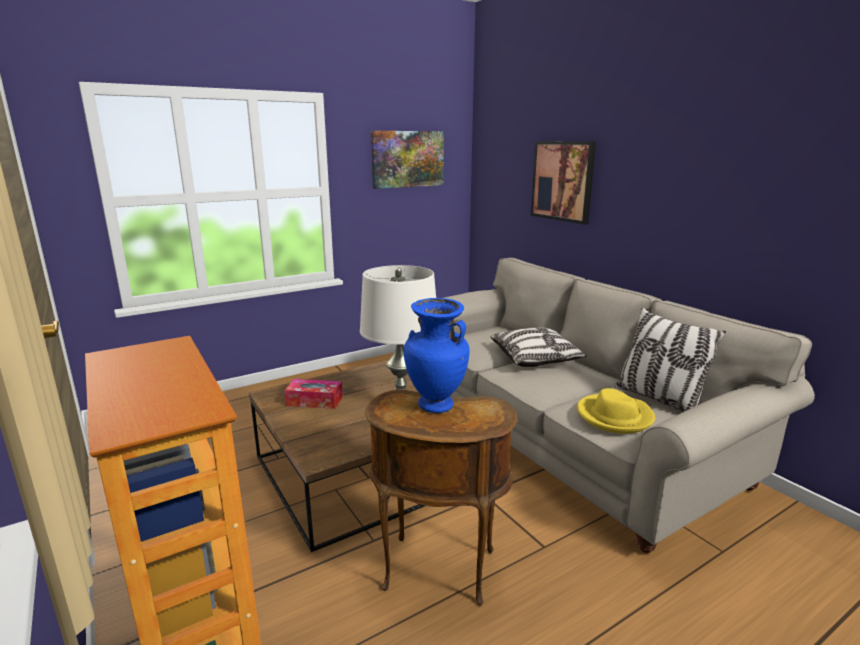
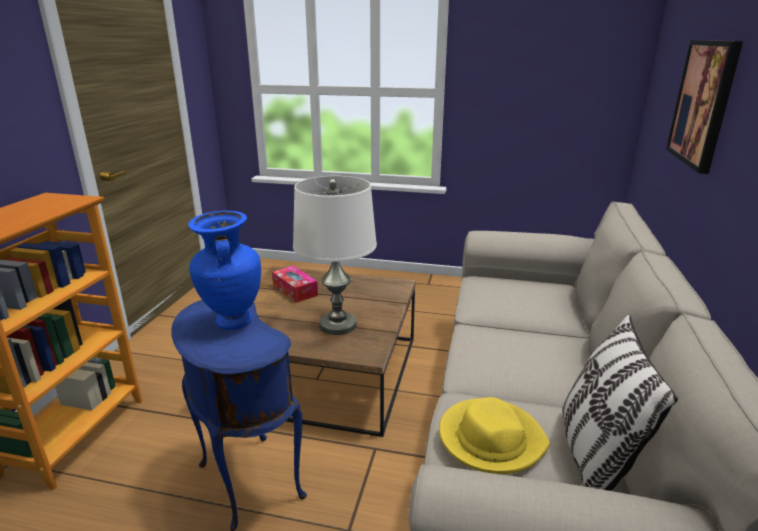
camera: 45 degrees right, 5 degrees up
brown side table [365,390,518,606] -> blue side table [171,300,307,531]
picture [371,131,444,189] -> none
pillow [490,327,587,367] -> none

